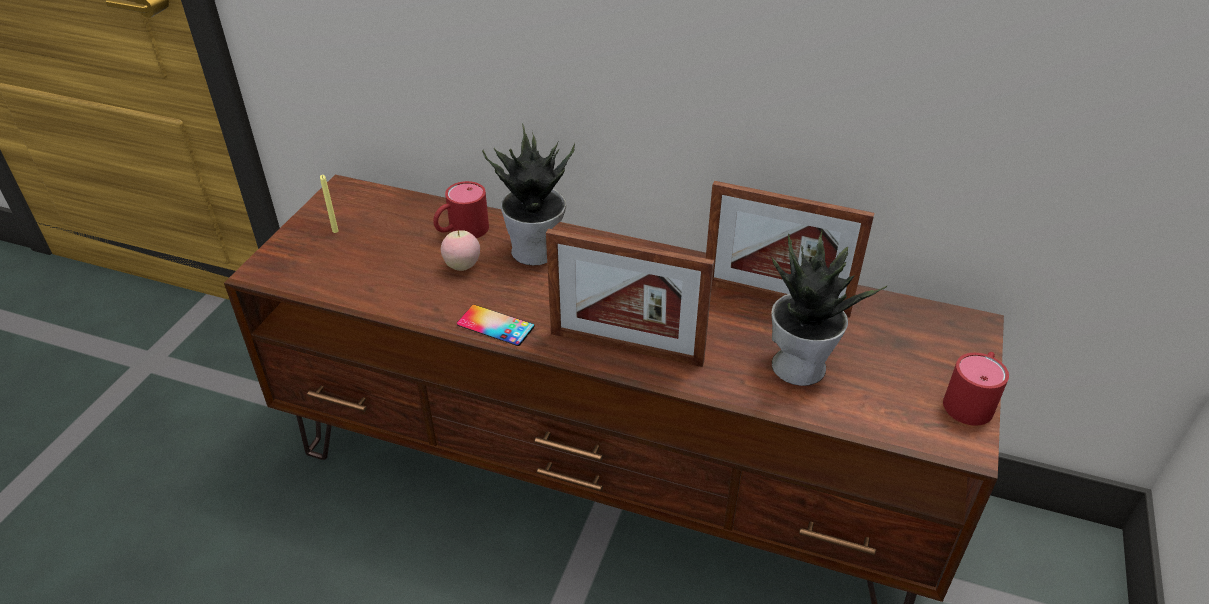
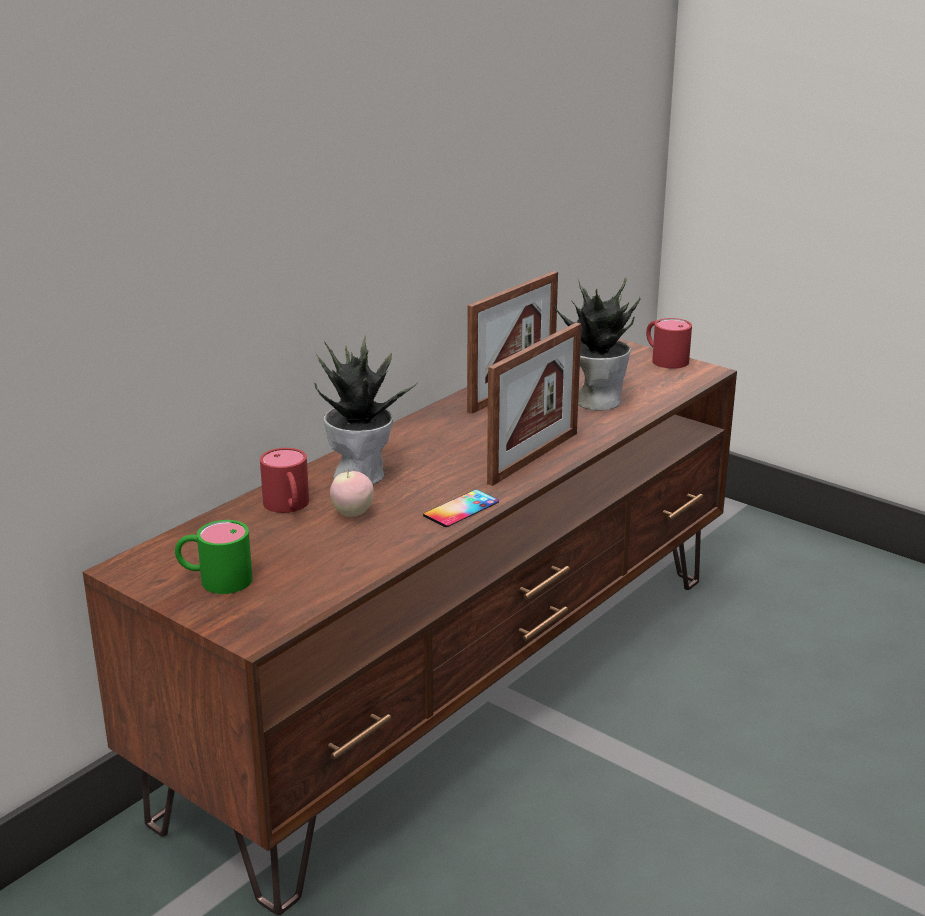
camera: 70 degrees left, 15 degrees down
yellow candle [320,175,339,233] -> green mug [175,520,253,594]

